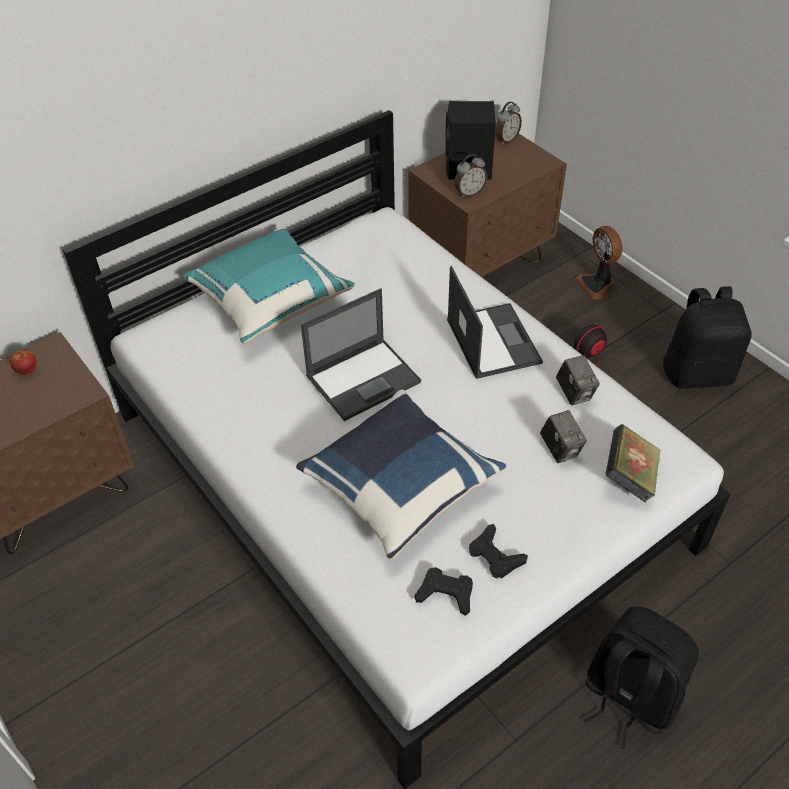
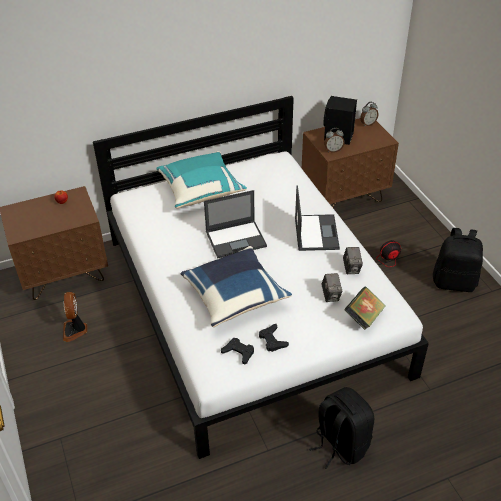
camera: 15 degrees right, 5 degrees down
fan [575,226,622,299] -> fan moved to [63,292,87,342]

